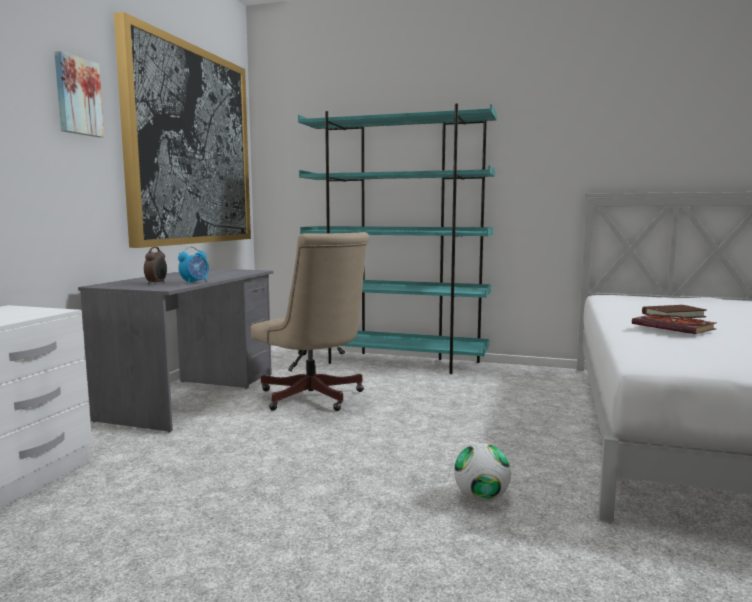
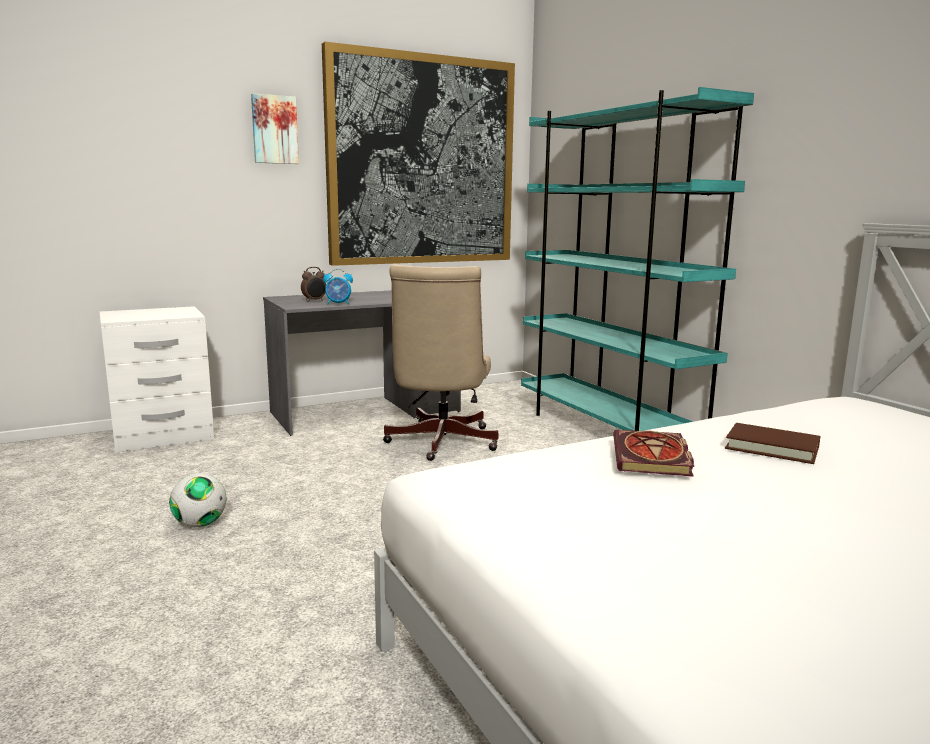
camera: 45 degrees right, 5 degrees up
football [454,443,511,502] -> football moved to [169,473,226,527]

